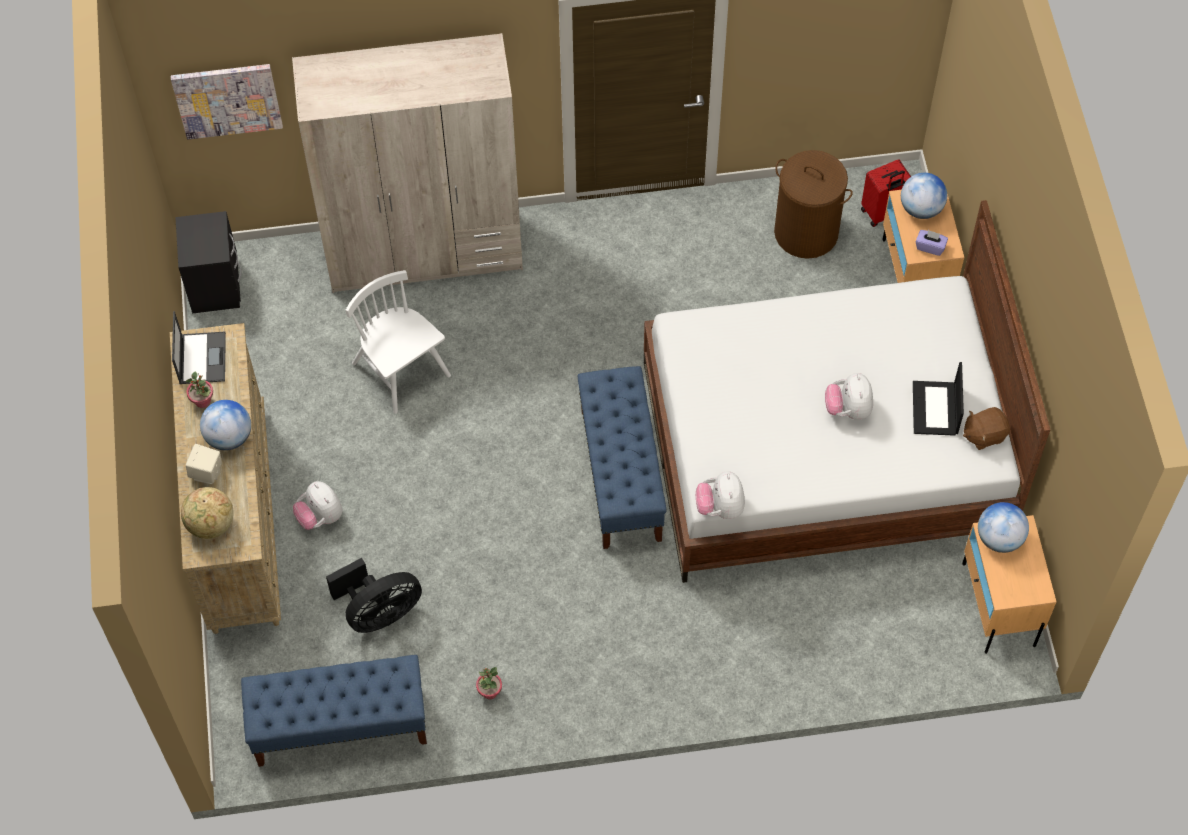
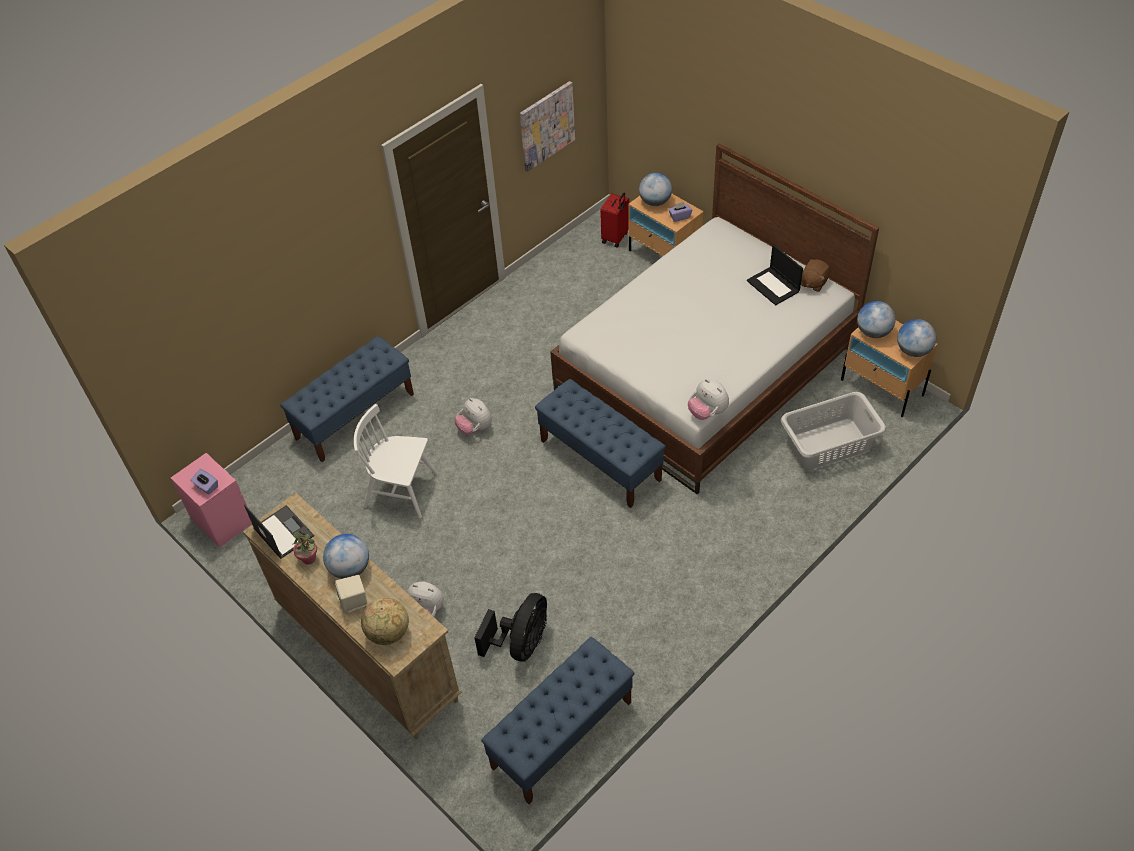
camera: 35 degrees left, 10 degrees down
picture [171,64,283,140] -> picture moved to [520,81,575,172]
black nightstand [175,211,242,314] -> pink nightstand [171,453,252,547]
beige wardrobe [292,33,523,293] -> blue bench [280,336,414,462]
potted plant [476,667,502,699] -> none
brown laundry basket [774,150,853,259] -> none
plush toy [825,373,873,420] -> plush toy moved to [455,398,492,435]
none -> purple tissue box [190,469,218,495]
none -> grey laundry basket [781,392,886,469]
none -> globe [897,319,937,357]

